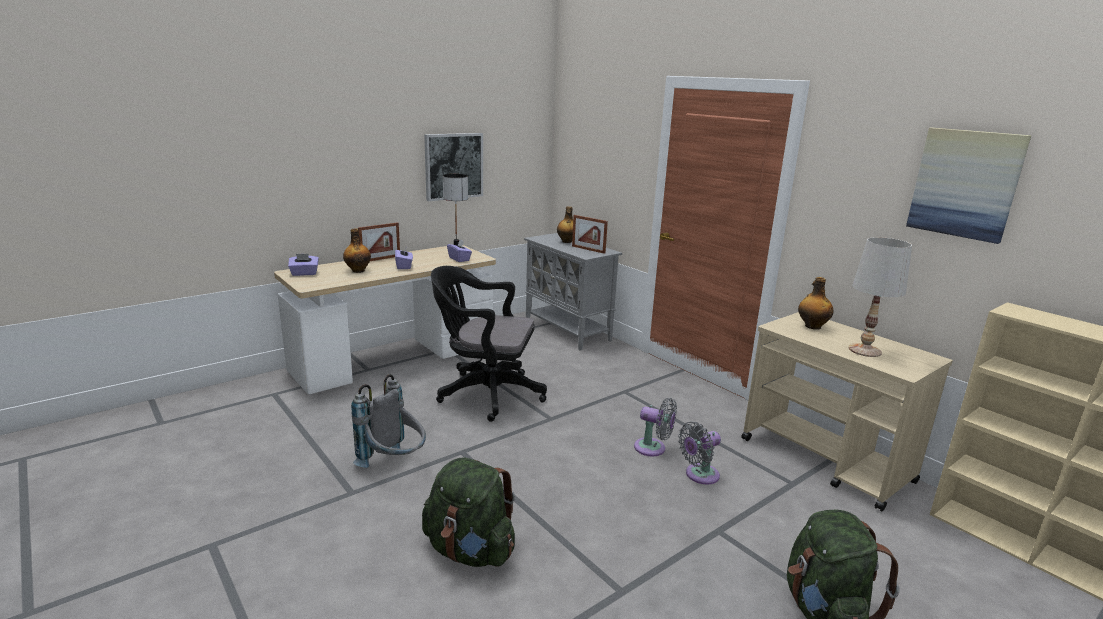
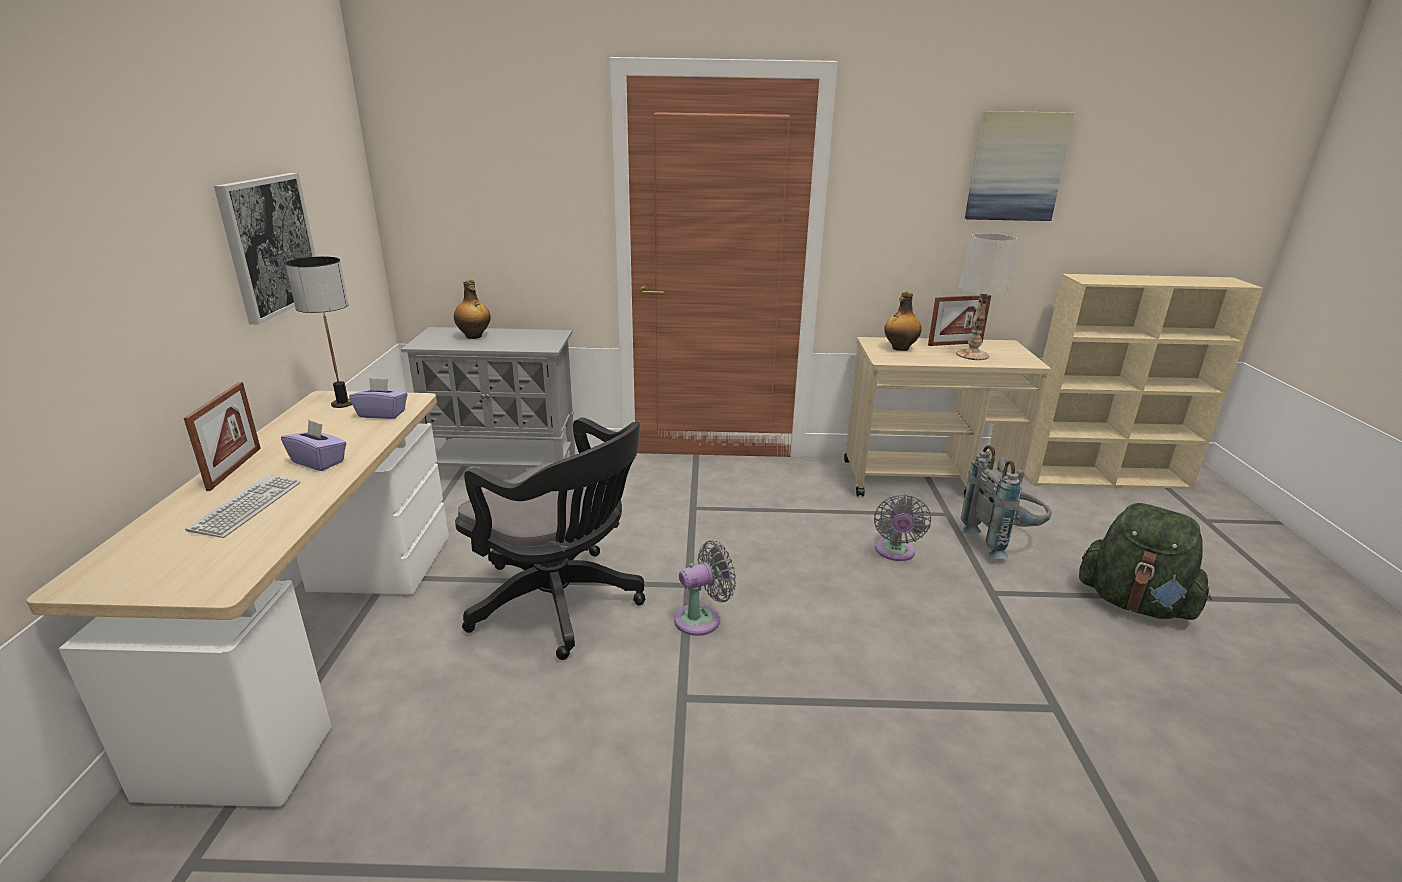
camera: 50 degrees left, 5 degrees up
purple tissue box [288,254,319,276] -> none
bottle [343,229,371,273] -> keyboard [185,474,300,538]
grey backpack [351,374,426,468] -> grey backpack moved to [961,445,1052,559]
green backpack [422,457,515,567] -> none
black office chair [431,266,547,422] -> black office chair turned 105 degrees counterclockwise [455,418,645,660]
picture frame [572,215,608,254] -> picture frame moved to [928,295,991,346]
grey fan [634,398,677,456] -> grey fan moved to [674,540,736,636]

